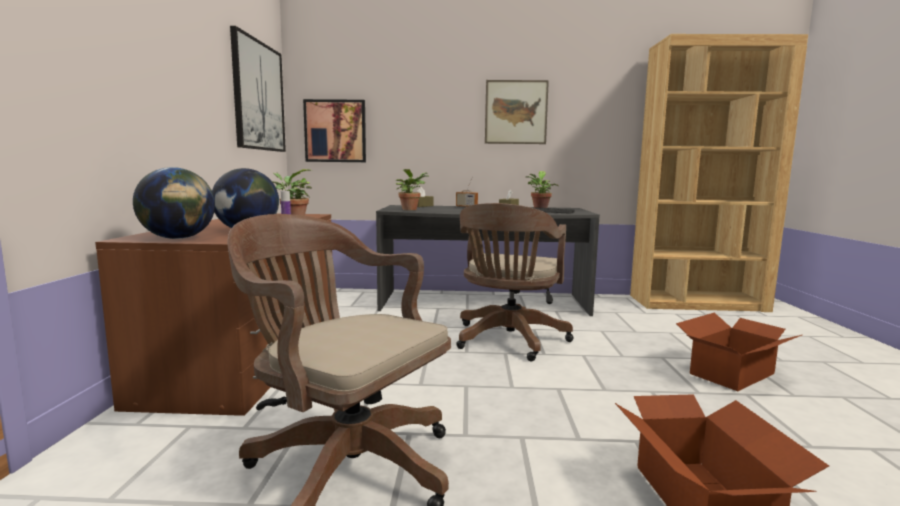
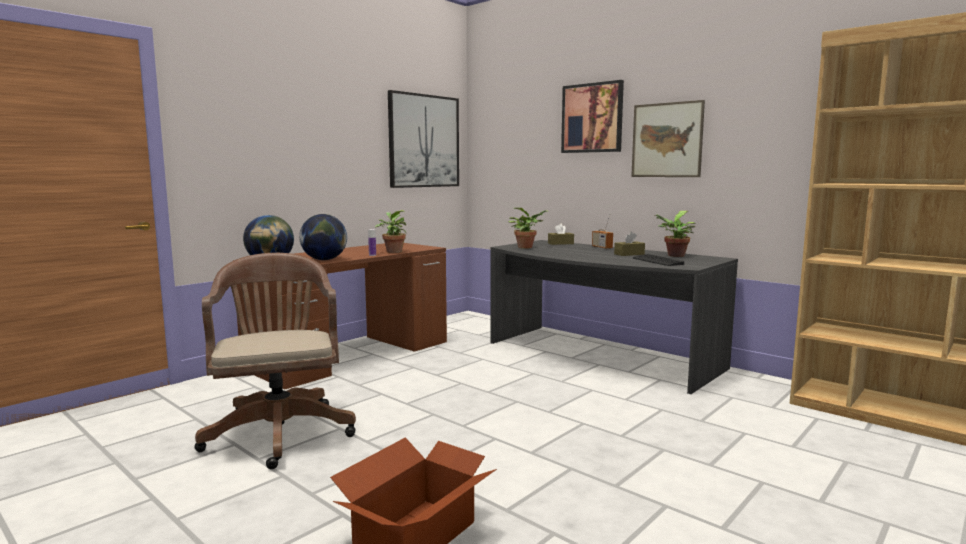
camera: 40 degrees right, 0 degrees up
picture [303,99,366,162] -> picture moved to [561,80,624,153]
brown office chair [456,203,574,361] -> none
cardboard box [676,313,802,391] -> none

